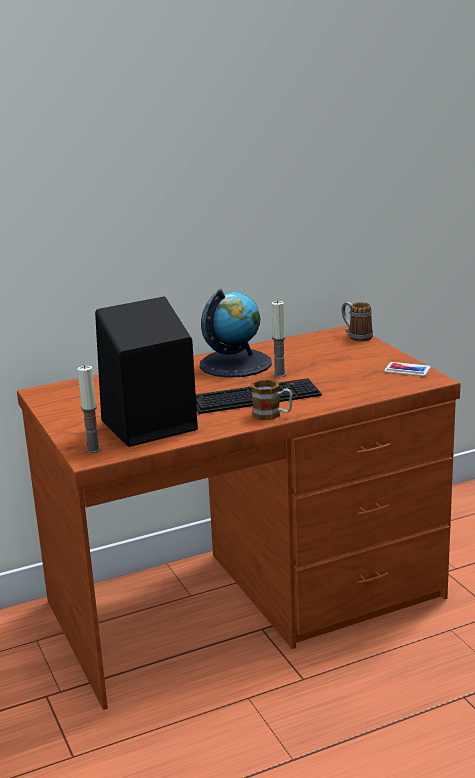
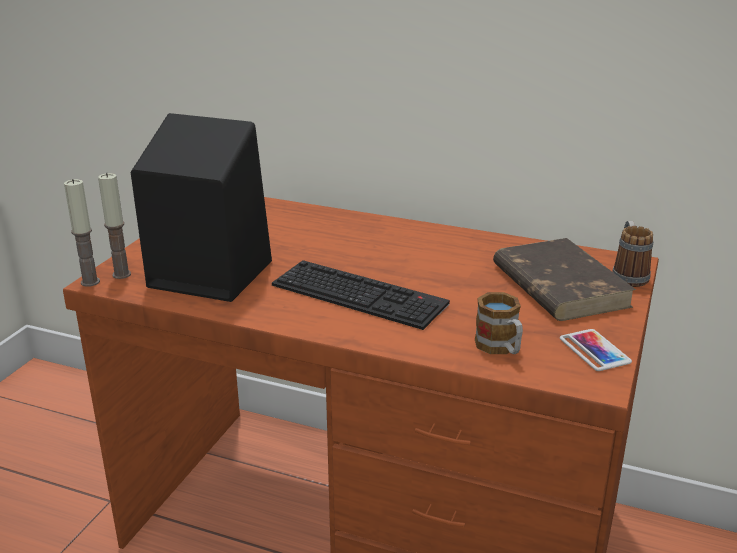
camera: 45 degrees right, 5 degrees up
globe [200,289,272,378] -> none
mug [251,379,292,420] -> mug moved to [475,292,523,354]
candle [271,301,286,377] -> candle moved to [64,179,100,287]
none -> brown book [493,238,636,321]

